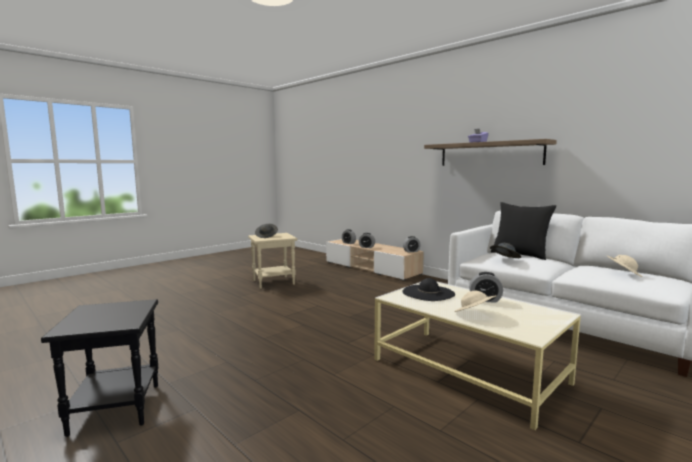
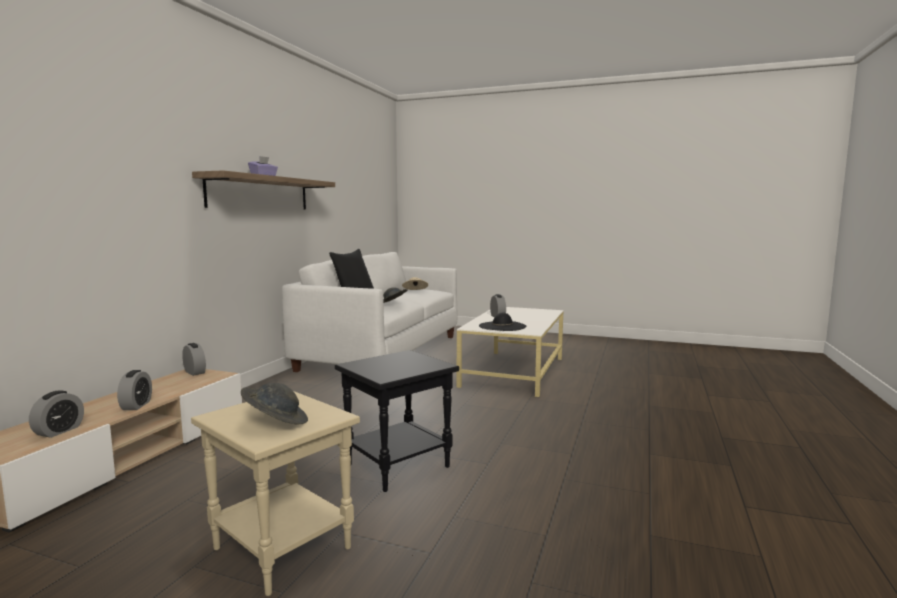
camera: 115 degrees left, 0 degrees up
black side table [41,299,158,437] -> black side table moved to [335,350,459,492]
beige hat [454,291,496,312] -> none

